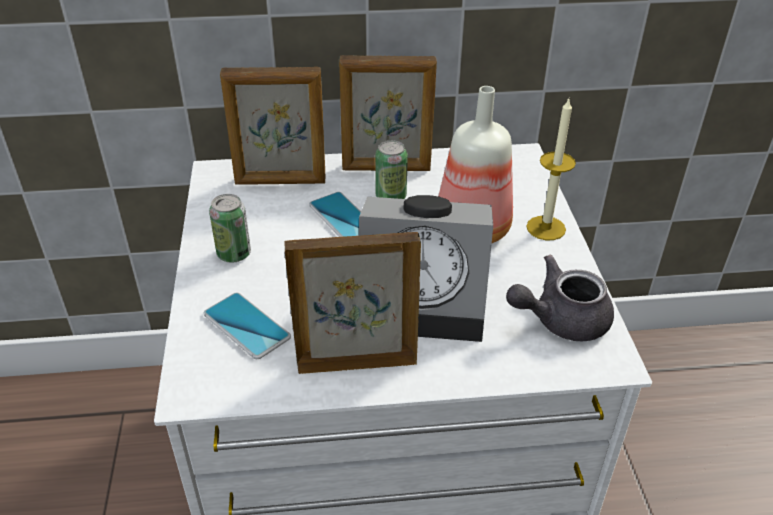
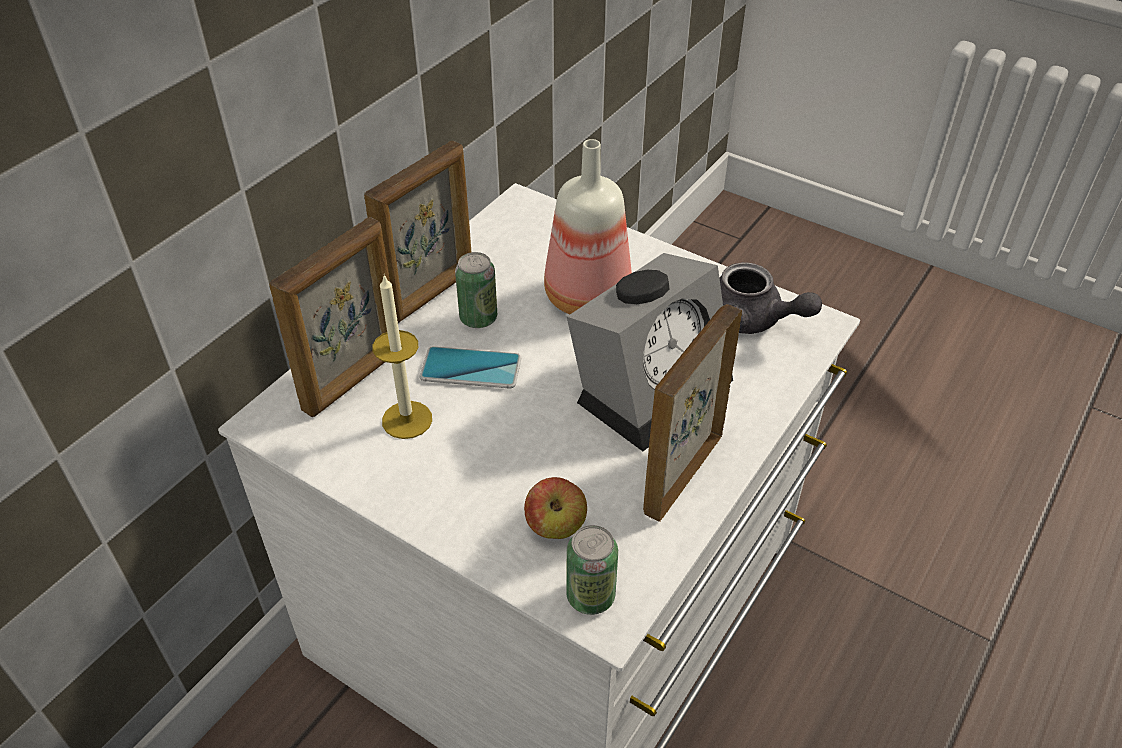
camera: 50 degrees left, 5 degrees up
phone [203,292,291,359] -> apple [524,477,587,539]
can [209,194,251,263] -> can moved to [566,525,618,615]
grey teapot [506,254,614,341] -> grey teapot turned 75 degrees counterclockwise [719,262,822,334]
candle [526,99,576,240] -> candle moved to [373,274,432,439]

